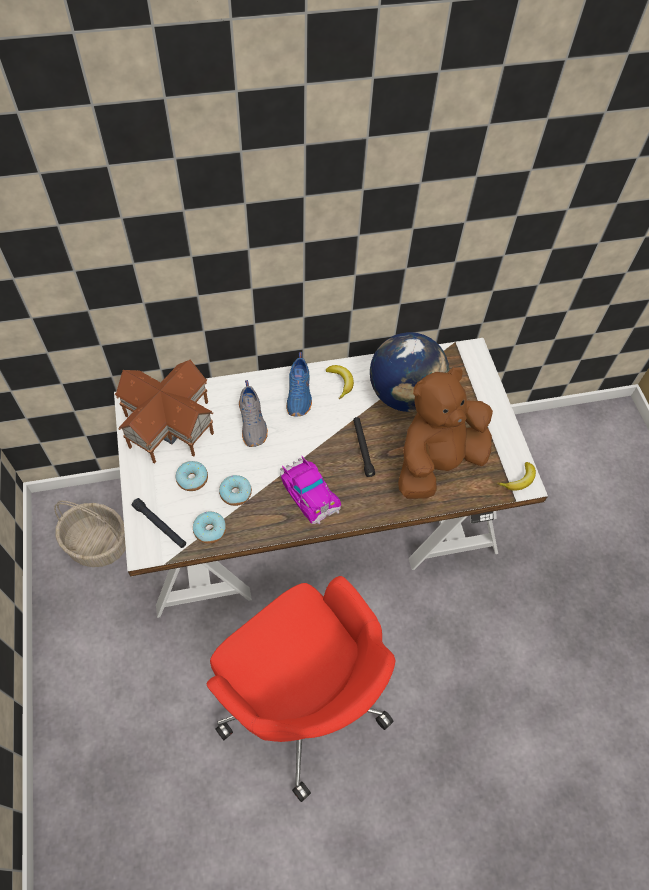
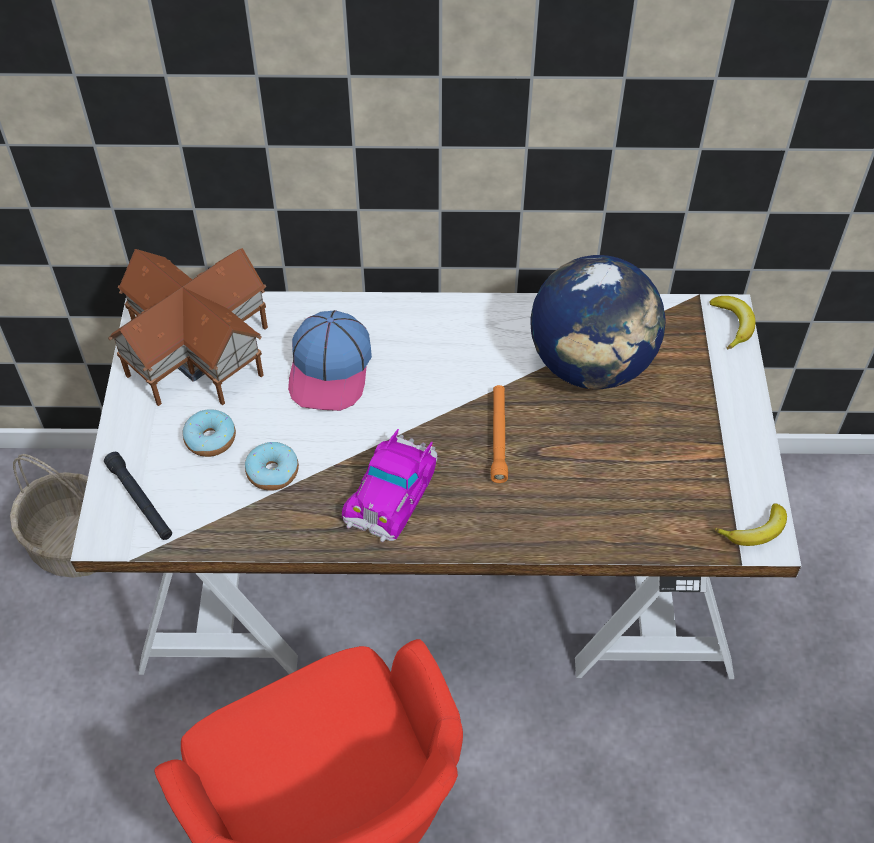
camera: 15 degrees right, 5 degrees down
donut [193,511,226,544] -> none
grey shoe [239,380,268,447] -> cap [288,310,372,411]
toy car [280,456,341,524] -> toy car turned 45 degrees clockwise [342,429,437,542]
blue shoe [286,352,312,417] -> none
banana [326,365,354,399] -> banana moved to [710,296,755,350]
black flashlight [353,417,375,477] -> orange flashlight [491,385,508,483]
brown plush toy [398,367,493,499] -> none

